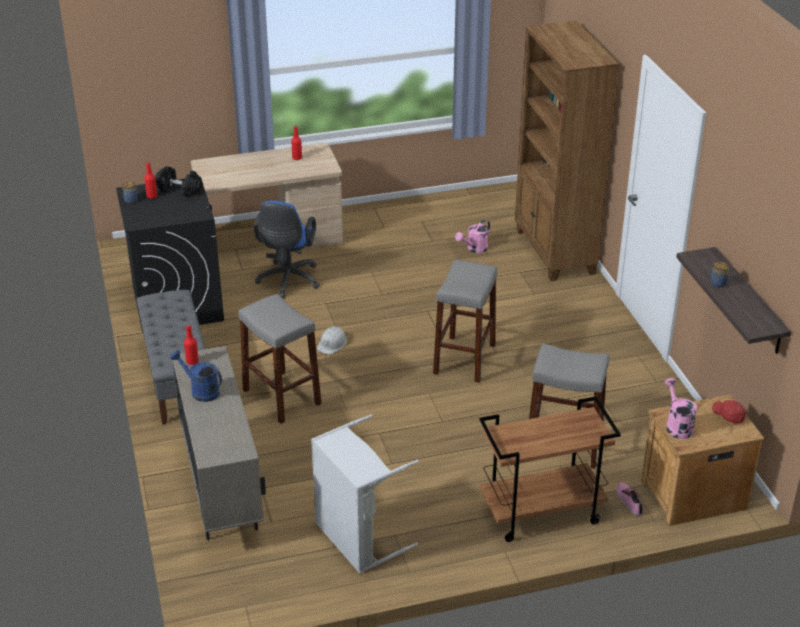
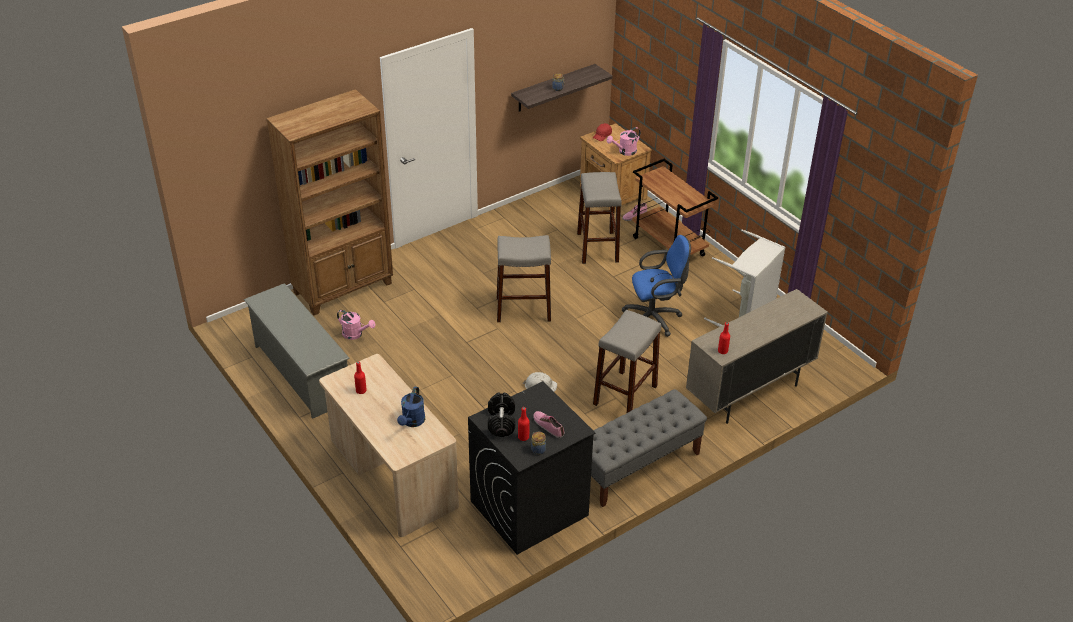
camera: 110 degrees left, 5 degrees up
blue watering can [171,350,222,402] -> blue watering can moved to [397,387,425,427]
blue office chair [254,201,320,298] -> blue office chair moved to [621,235,691,337]
none -> grey shoe rack [244,283,350,419]
none -> shoe [533,411,564,438]

